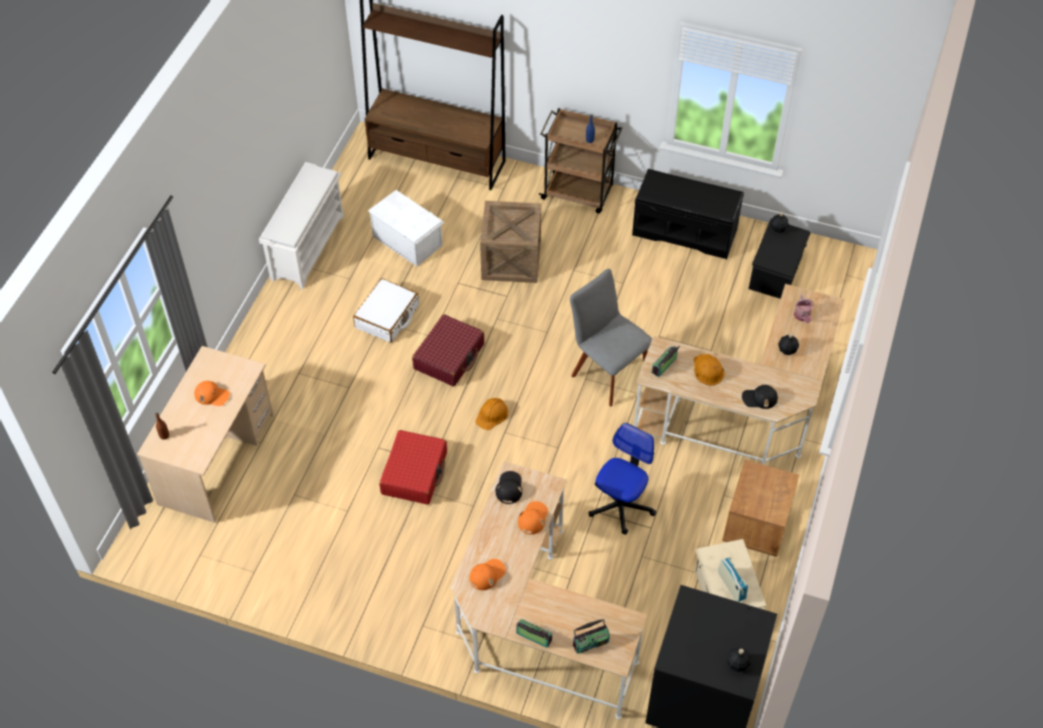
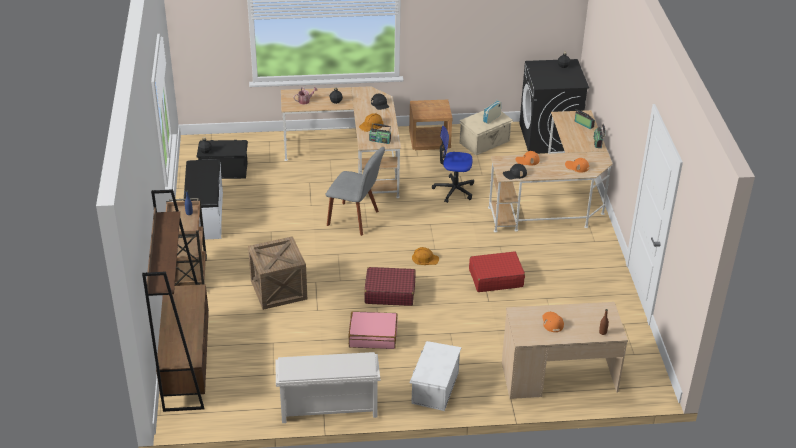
camera: 115 degrees left, 15 degrees down
white suitcase [353,278,419,343] -> pink suitcase [348,311,398,349]
white storage box [368,190,444,266] -> white storage box moved to [409,341,461,411]
grey chair [570,269,652,406] -> grey chair turned 90 degrees counterclockwise [325,147,385,236]
black bench [632,169,744,259] -> white bench [183,159,223,239]

